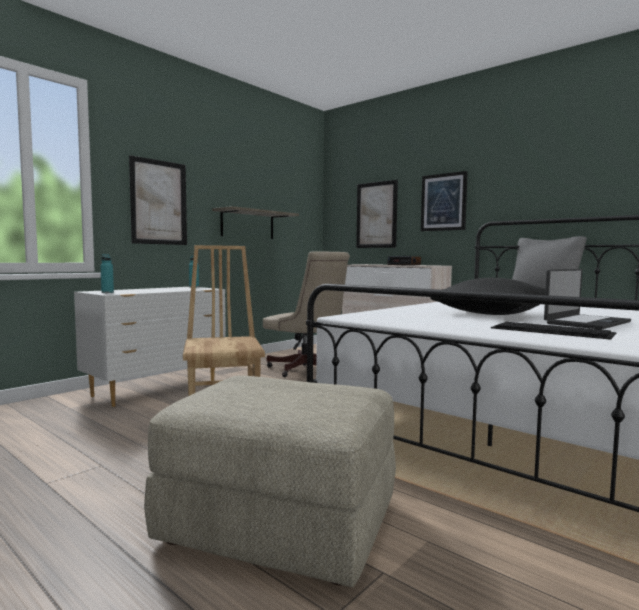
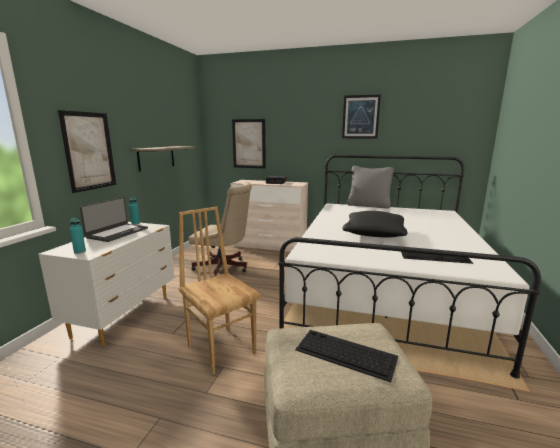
camera: 25 degrees left, 10 degrees up
picture [421,171,468,231] -> picture moved to [342,94,381,138]
laptop [544,269,631,330] -> laptop moved to [80,197,148,242]
none -> keyboard [295,330,398,382]

